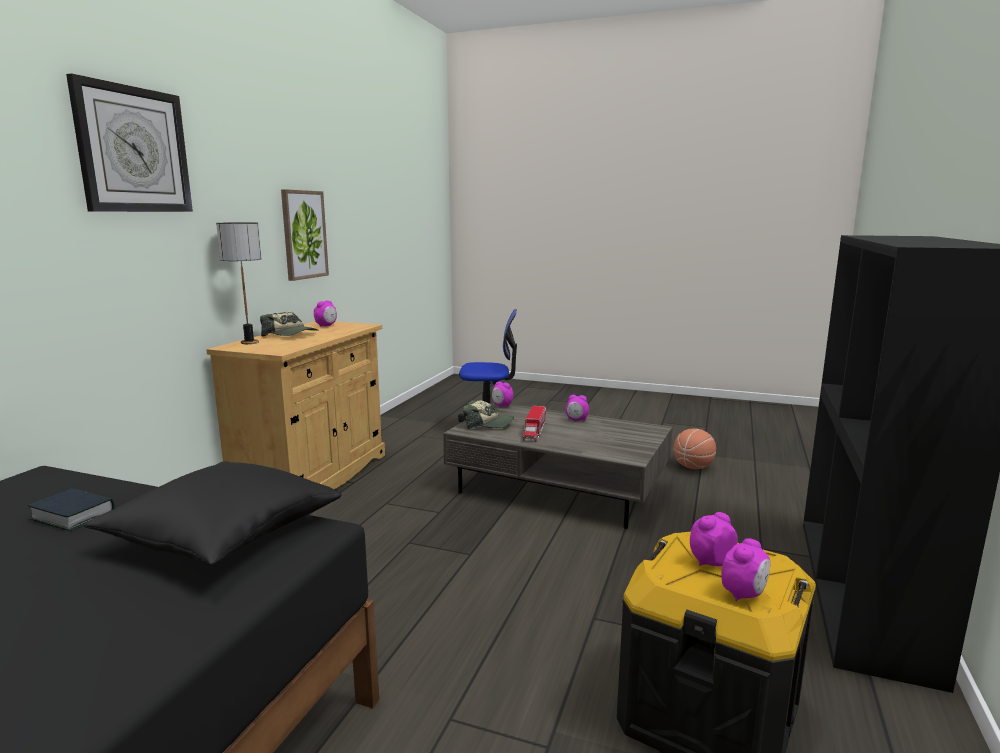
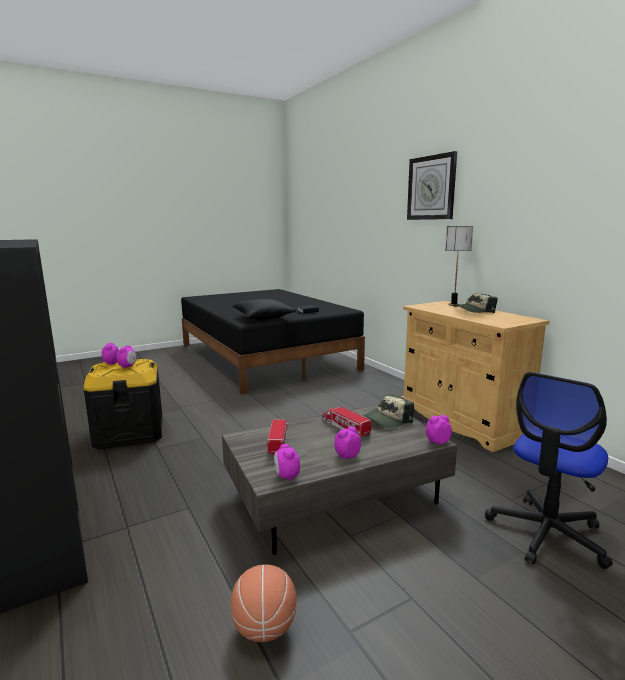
camera: 130 degrees right, 0 degrees up
picture [281,189,329,281] -> none
alarm clock [314,300,337,327] -> alarm clock moved to [274,444,300,482]
none -> toy truck [267,419,288,458]

